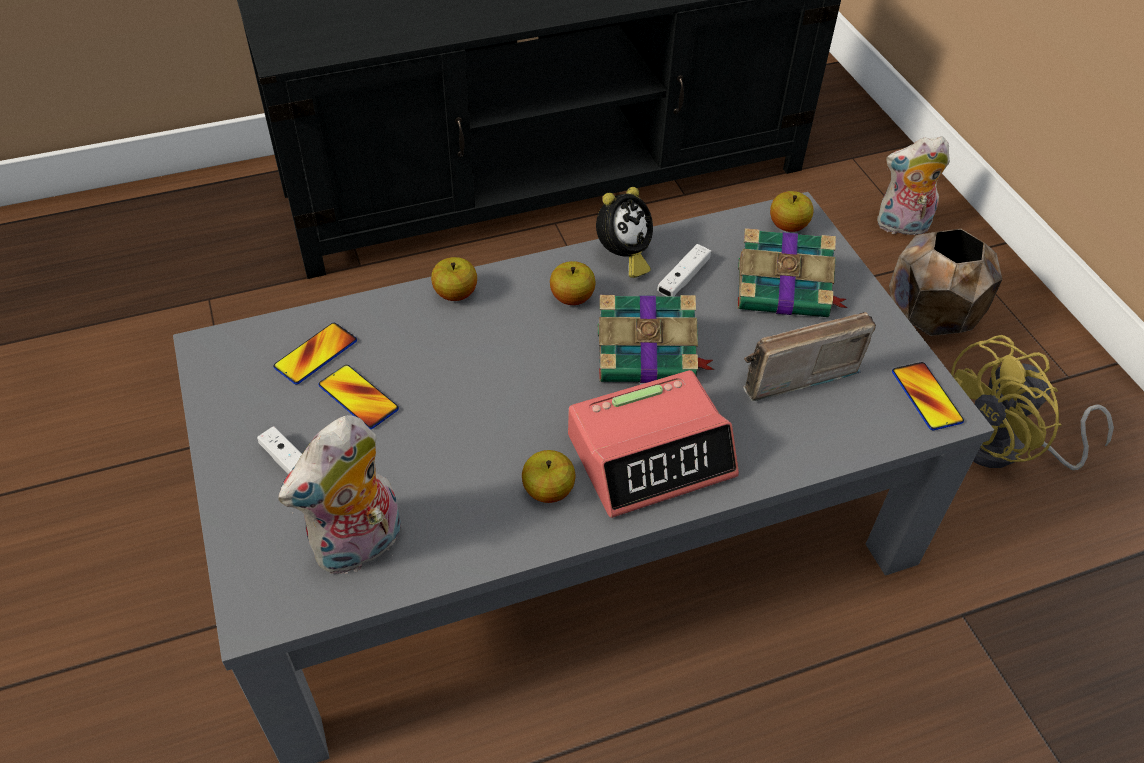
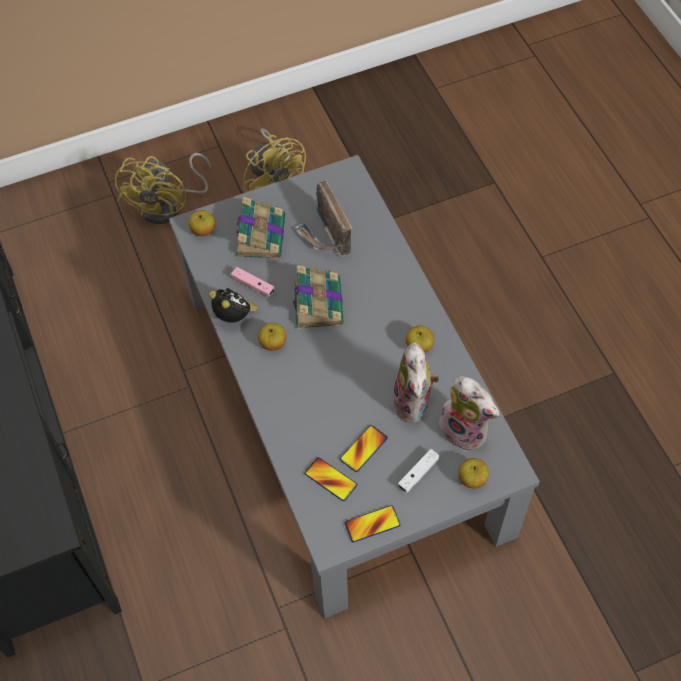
camera: 90 degrees left, 10 degrees up
apple [431,257,477,301] -> apple moved to [458,458,489,488]
alarm clock [568,370,739,518] -> none
white game controller [657,244,711,296] -> pink game controller [231,267,275,297]
plush toy [877,137,950,235] -> plush toy moved to [391,342,439,423]
brown planter [889,229,1002,336] -> yellow fan [115,153,211,224]
phone [892,362,964,430] -> phone moved to [345,505,401,543]

